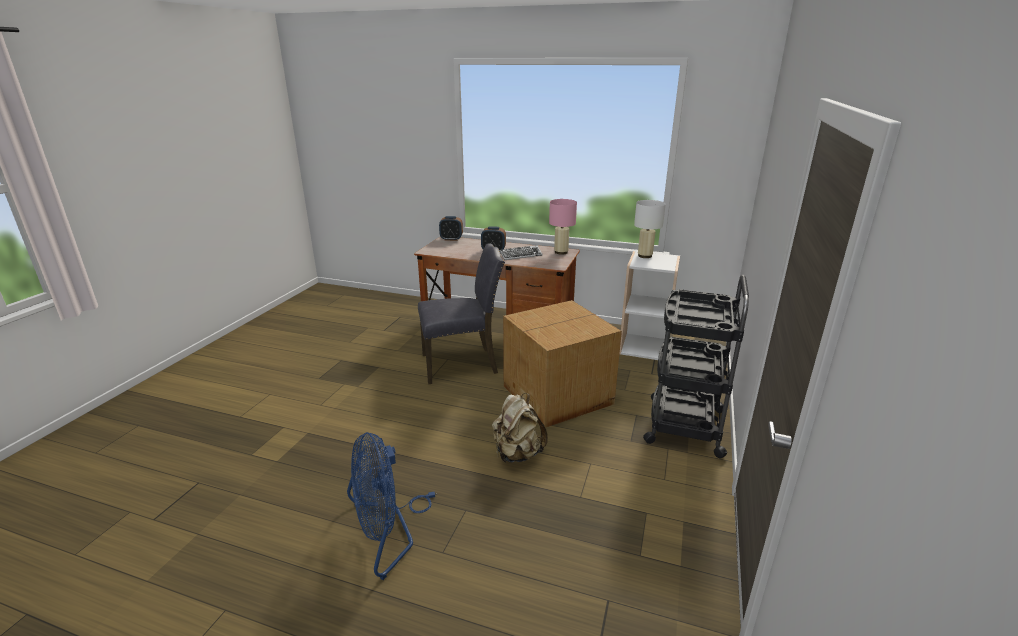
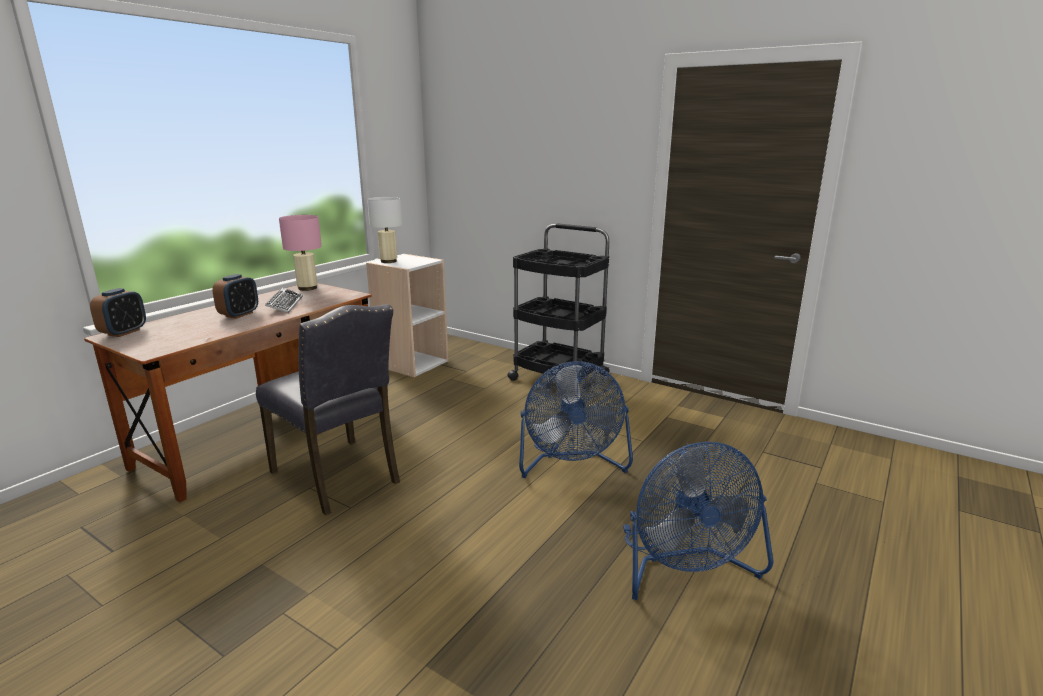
camera: 75 degrees left, 5 degrees down
grey chair [418,243,505,384] -> grey chair turned 135 degrees clockwise [256,304,400,515]
beige backpack [492,393,548,463] -> blue fan [519,361,633,478]
cardboard box [503,300,622,428] -> none

